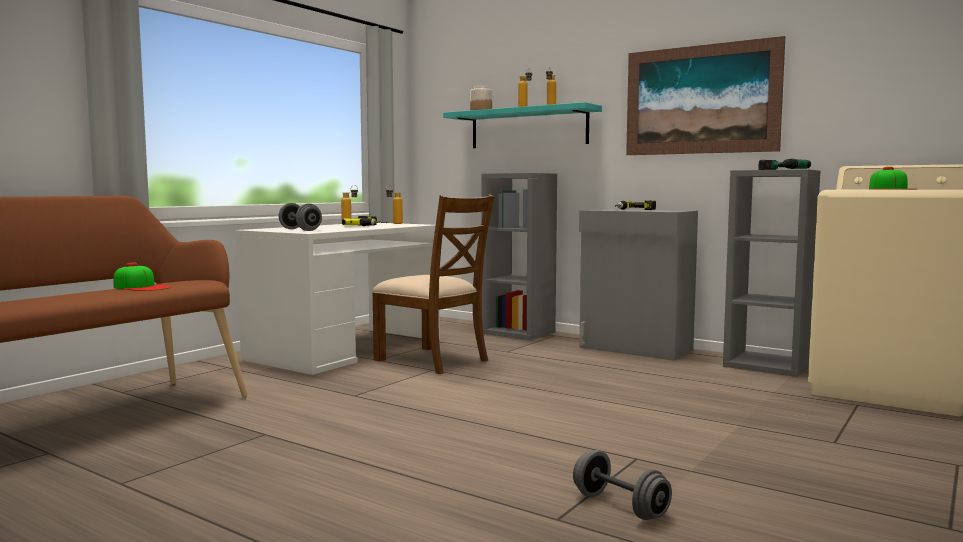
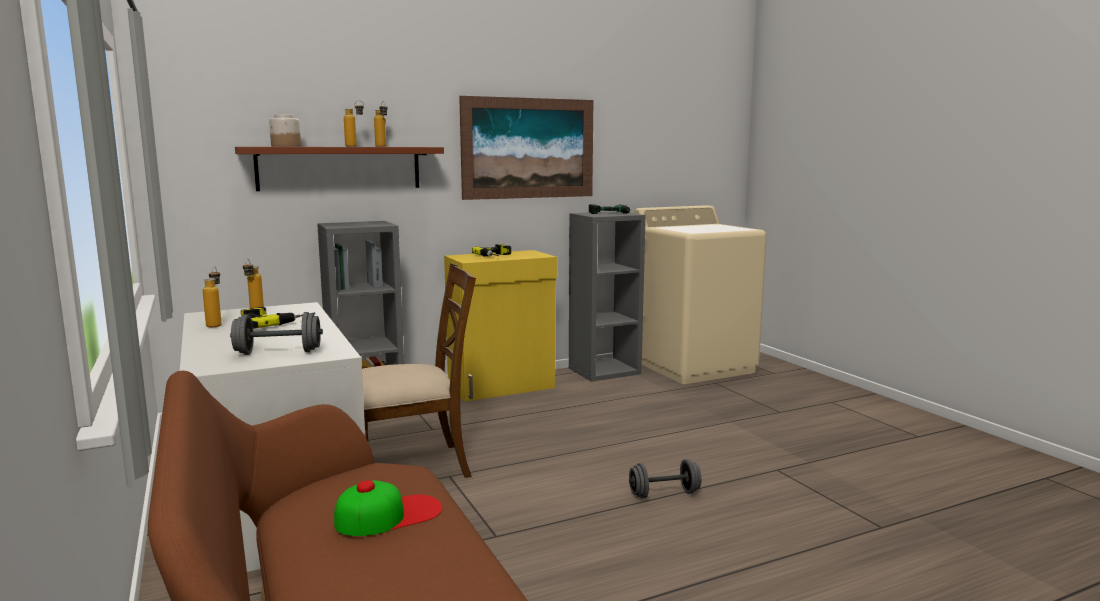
camera: 60 degrees left, 5 degrees up
turquoise shelf [443,102,602,148] -> brown shelf [235,147,444,191]
grey dumbbell [573,450,672,520] -> grey dumbbell moved to [629,459,701,498]
grey cabinet [579,209,698,361] -> yellow cabinet [444,250,557,402]
cap [869,167,916,190] -> none

